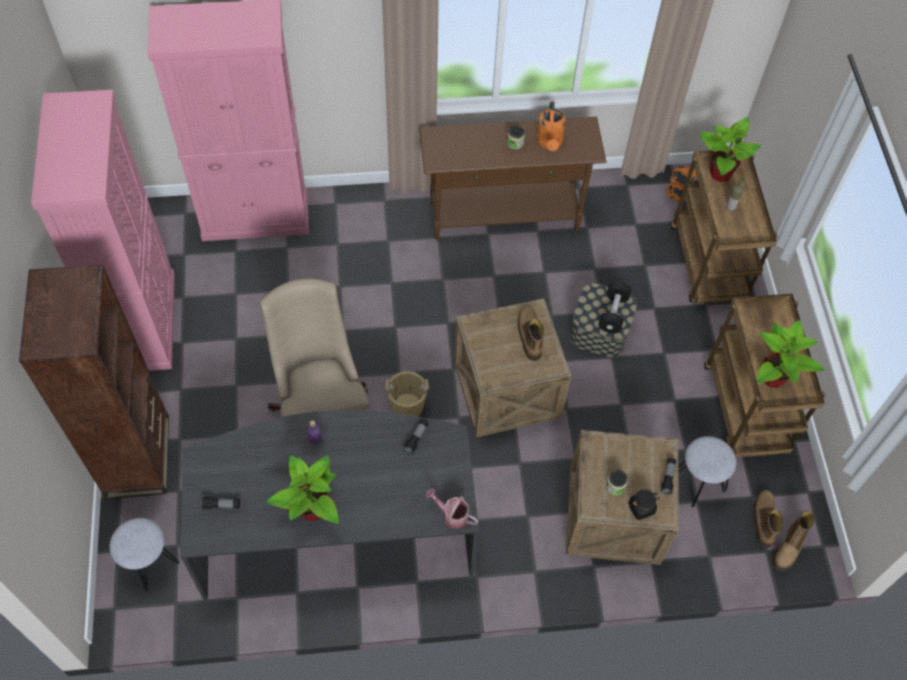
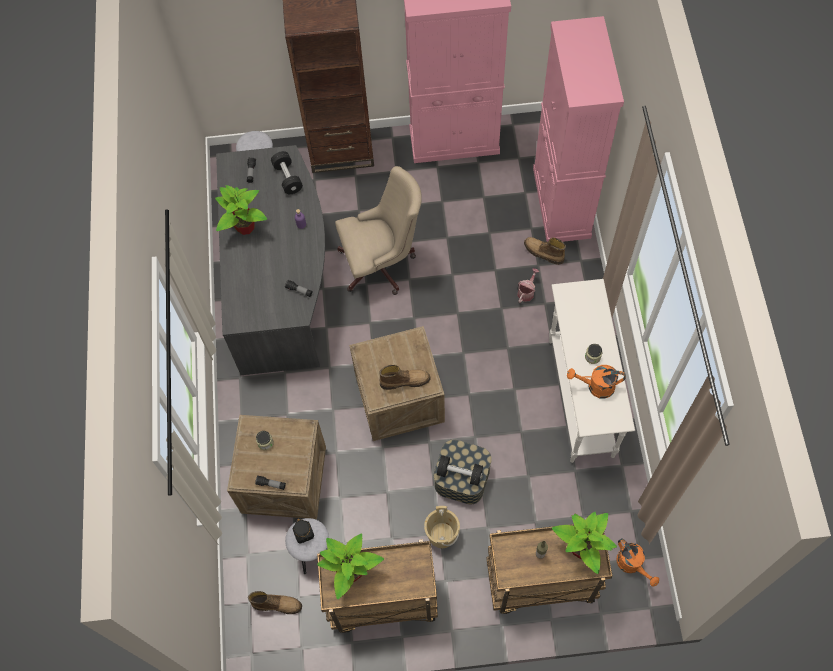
camera: 95 degrees right, 5 degrees up
beige bucket [384,371,430,416] -> beige bucket moved to [424,506,460,548]
brown console table [419,117,606,240] -> white console table [549,279,635,463]
watering can [426,489,479,529] -> watering can moved to [517,269,539,303]
black jar [628,490,659,520] -> black jar moved to [293,519,314,544]
boot [773,510,814,571] -> boot moved to [524,237,566,265]
none -> black dumbbell [271,151,303,194]

